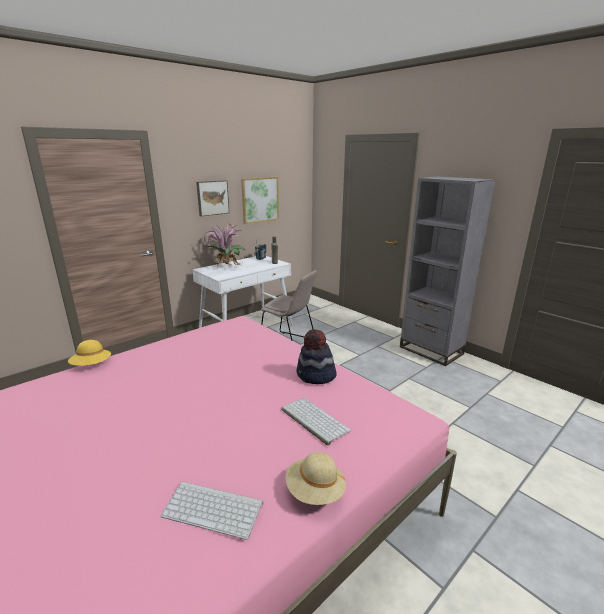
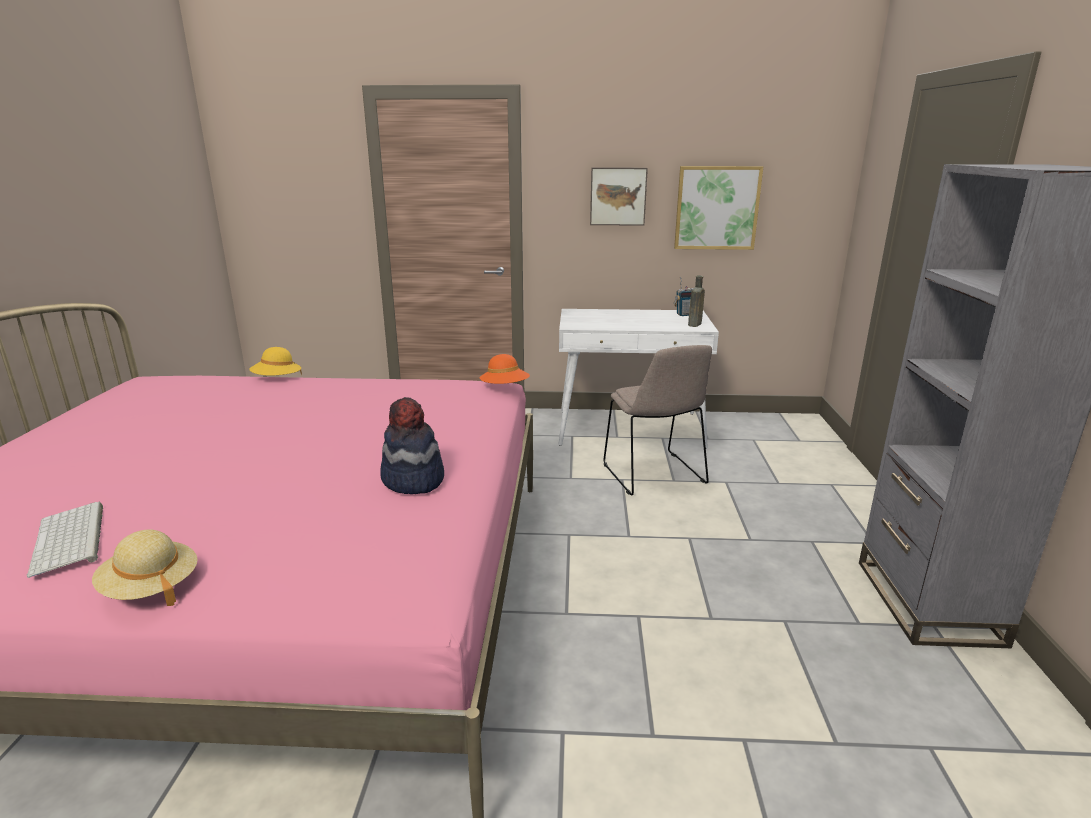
camera: 45 degrees right, 0 degrees up
potted plant [203,224,245,267] -> none
keyboard [281,398,351,446] -> none
none -> orange hat [480,354,530,384]

